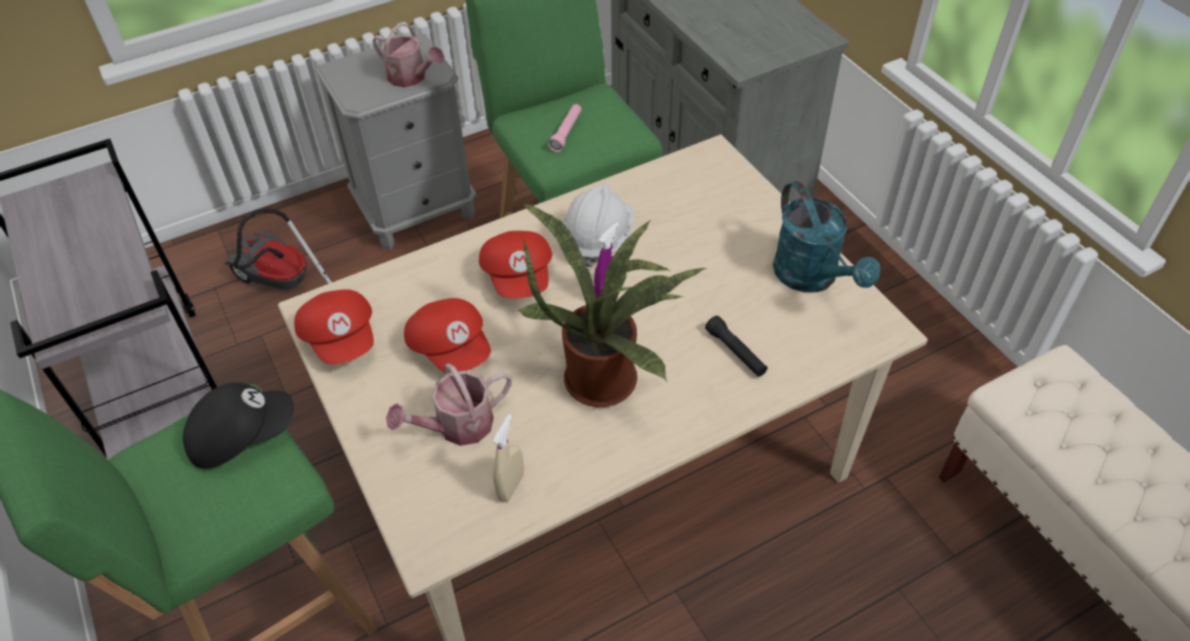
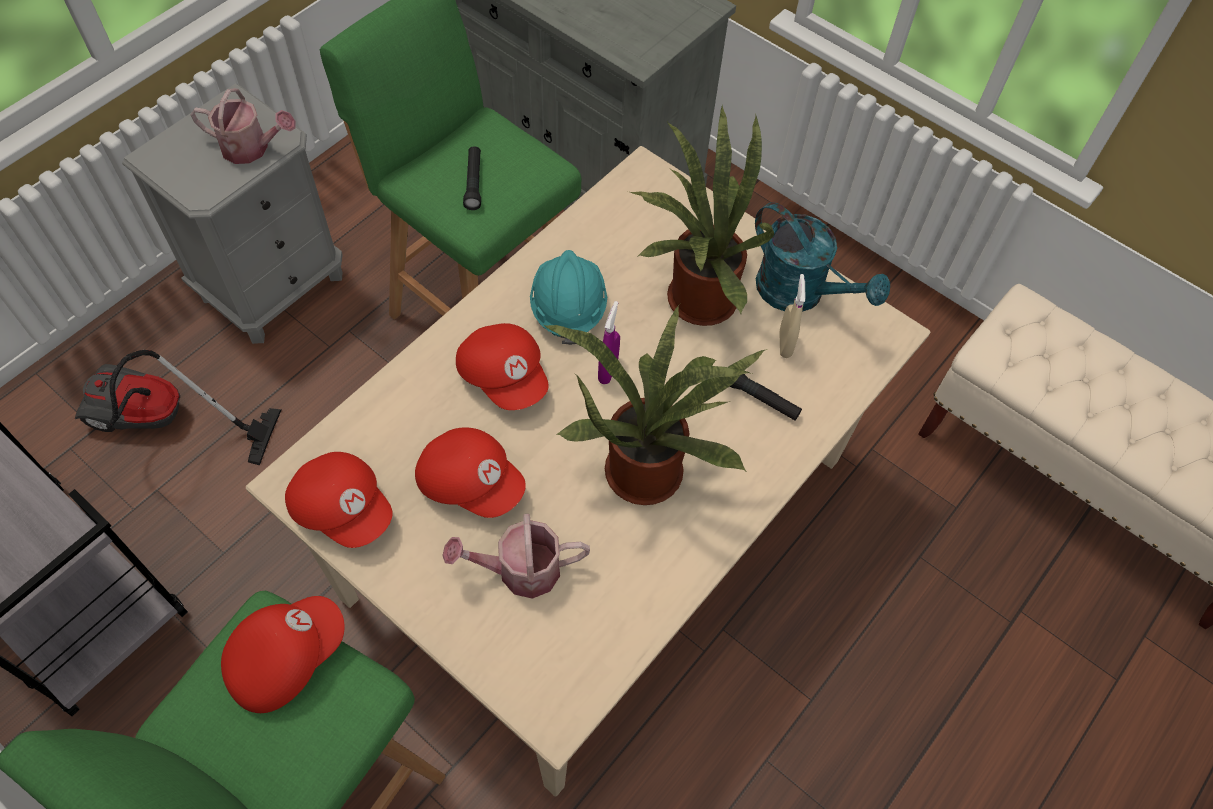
camera: 25 degrees left, 10 degrees up
black cap [183,382,294,469] -> red cap [221,596,344,713]
watering can [386,363,512,446] -> watering can turned 45 degrees clockwise [442,514,590,599]
beige spray bottle [492,414,524,502] -> beige spray bottle moved to [780,274,806,358]
pink flashlight [548,104,582,152] -> black flashlight [463,146,481,210]
white hard hat [564,184,634,267] -> turquoise hard hat [530,250,607,345]
none -> potted plant [628,104,775,326]

